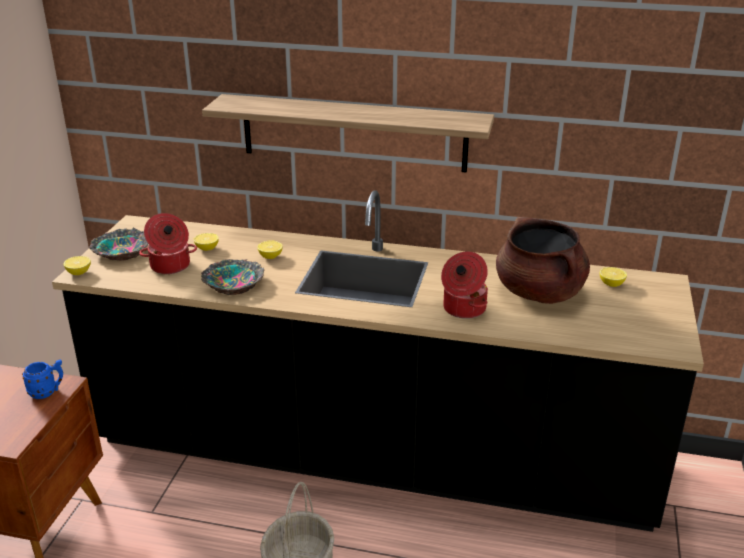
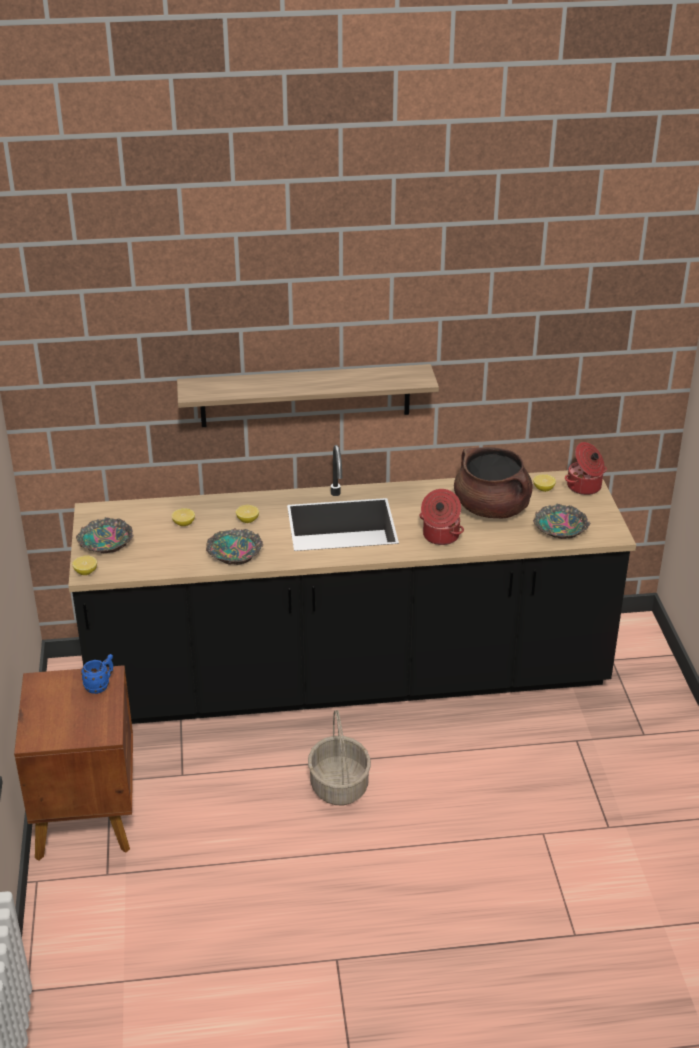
camera: 20 degrees left, 5 degrees up
cooking pot [139,213,197,274] -> cooking pot moved to [565,442,607,495]
none -> bowl [533,503,590,539]

